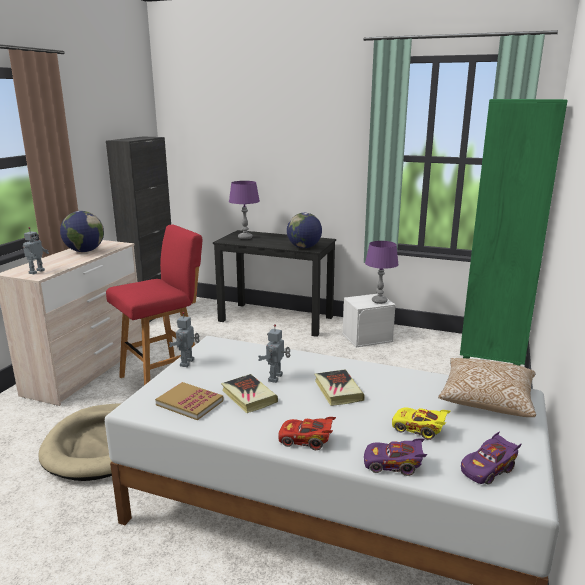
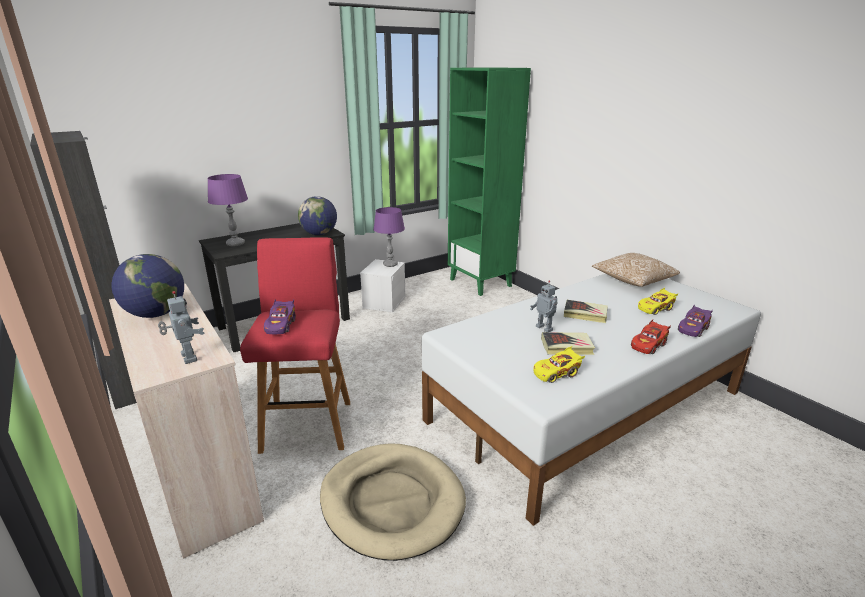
camera: 55 degrees left, 5 degrees up
book [155,382,224,420] -> yellow toy car [534,346,585,383]
toy robot [169,312,200,367] -> none
purple toy car [461,432,521,485] -> purple toy car moved to [264,299,296,334]

